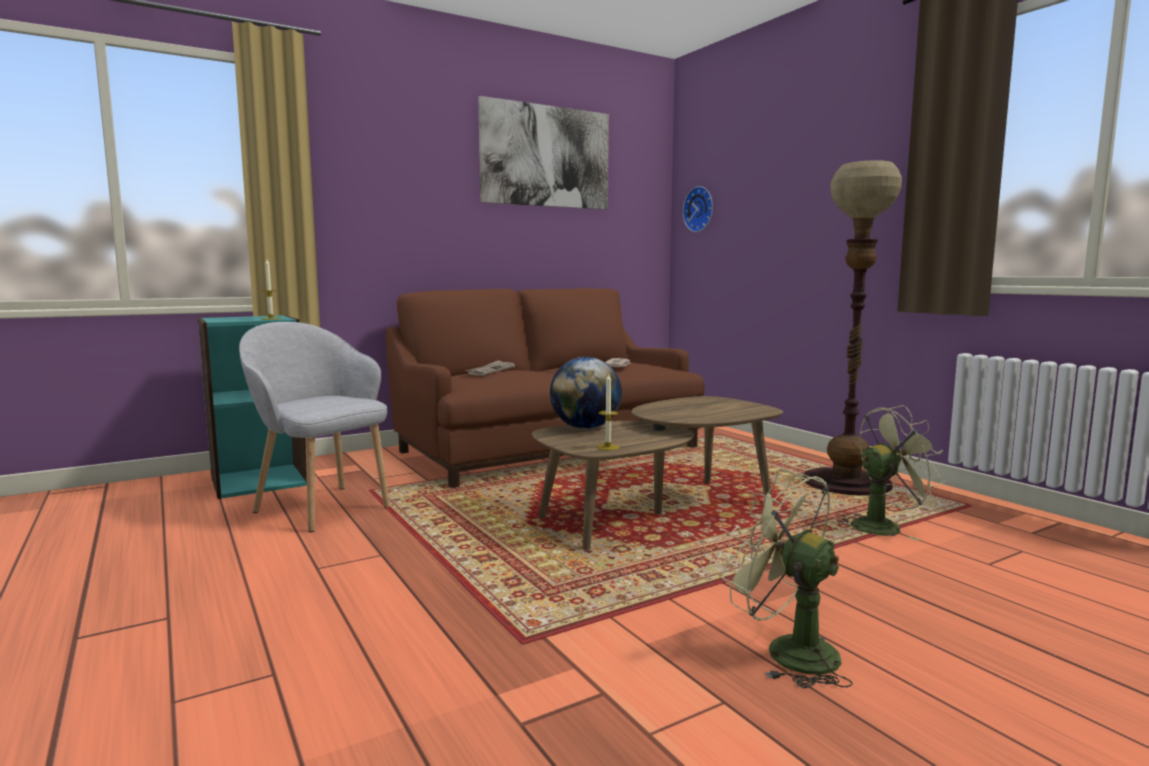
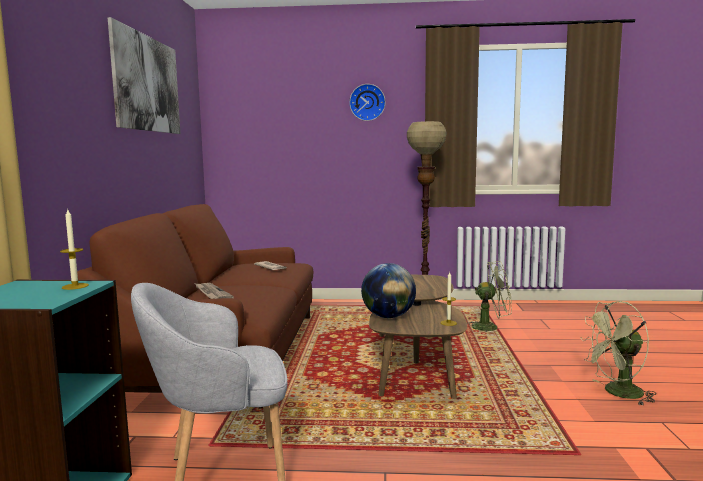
camera: 55 degrees left, 0 degrees up
wall clock [683,186,713,232] -> wall clock moved to [349,84,386,121]
green fan [838,405,946,541] -> green fan turned 75 degrees clockwise [467,261,512,332]

